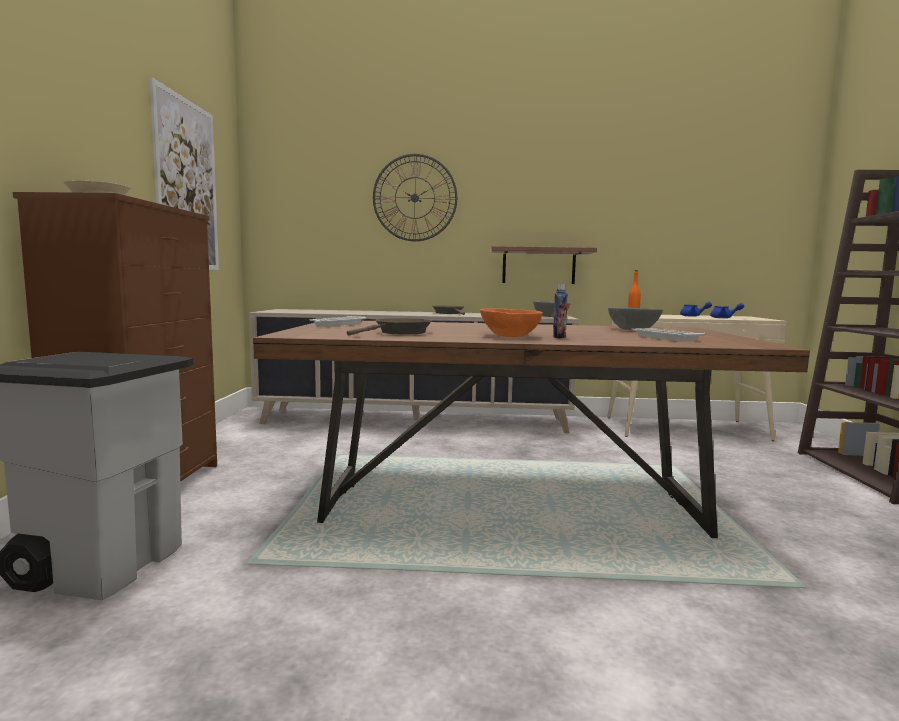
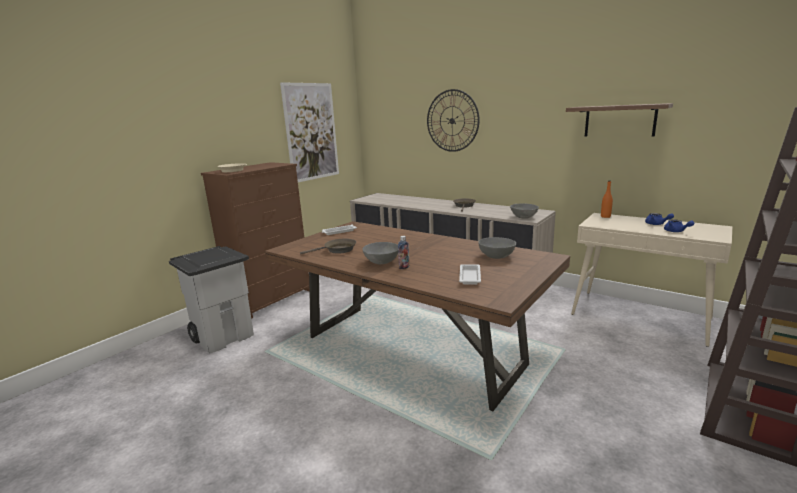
camera: 35 degrees right, 10 degrees up
orange bowl [480,309,543,337] -> grey bowl [362,242,398,264]
shelf [491,246,597,284] -> shelf moved to [566,103,673,137]

